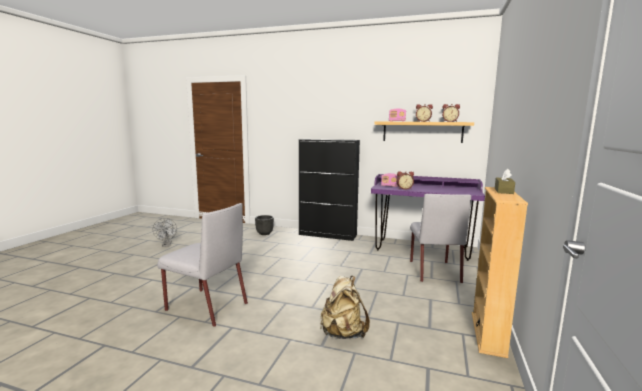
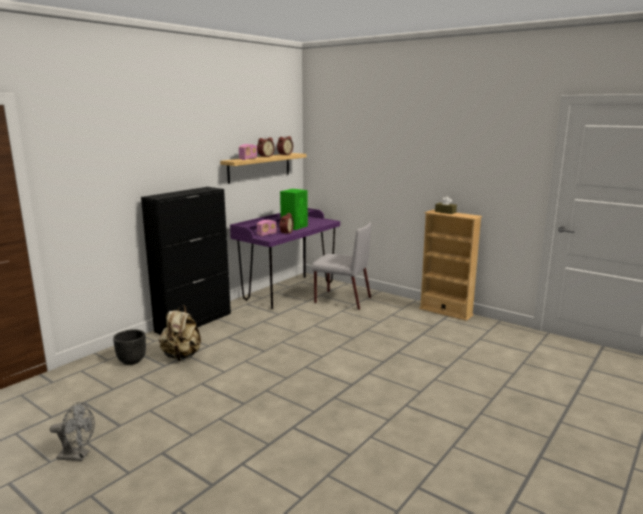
camera: 70 degrees left, 5 degrees up
grey chair [157,203,248,327] -> none
beige backpack [320,276,370,339] -> beige backpack moved to [159,305,201,361]
none -> green speaker [280,189,308,230]

